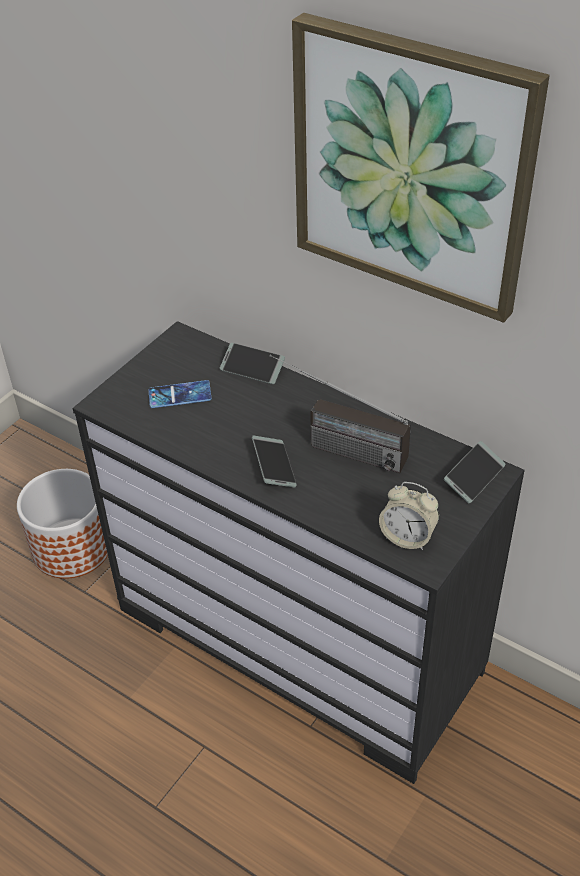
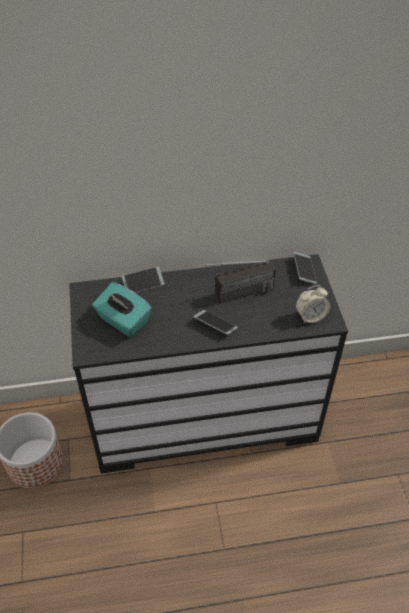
camera: 45 degrees left, 5 degrees up
phone [148,380,212,408] -> turquoise tissue box [93,282,152,337]
picture [292,13,550,323] -> none

